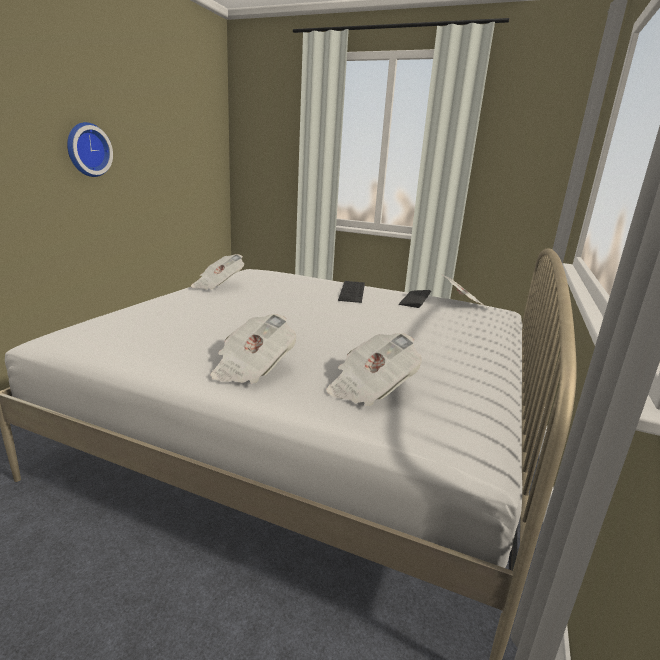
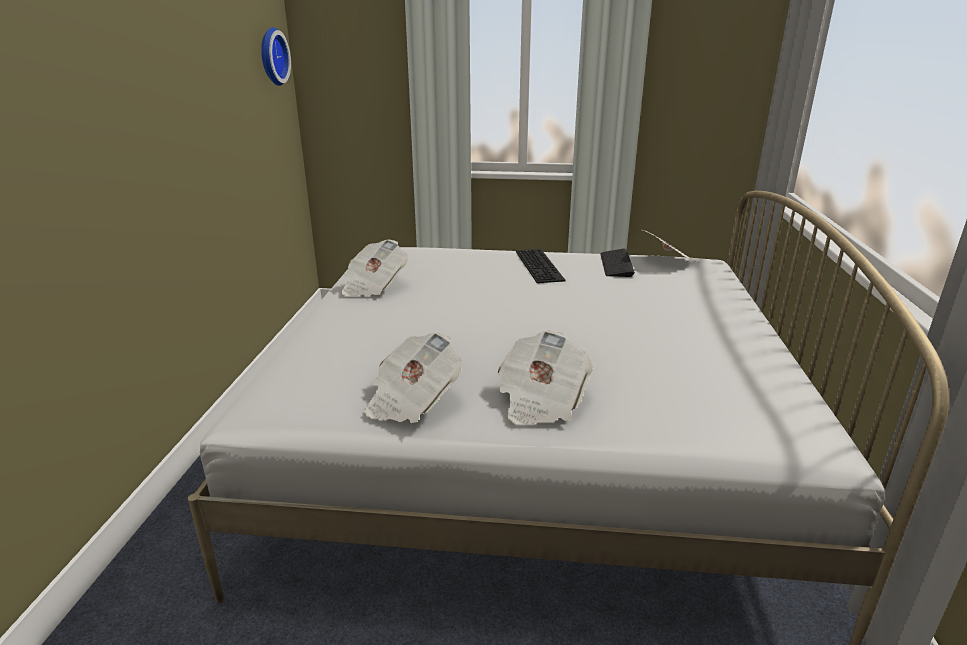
camera: 15 degrees left, 5 degrees up
wall clock [67,122,113,177] -> wall clock moved to [261,27,291,86]
newspaper [326,333,422,406] -> newspaper moved to [364,333,462,423]

